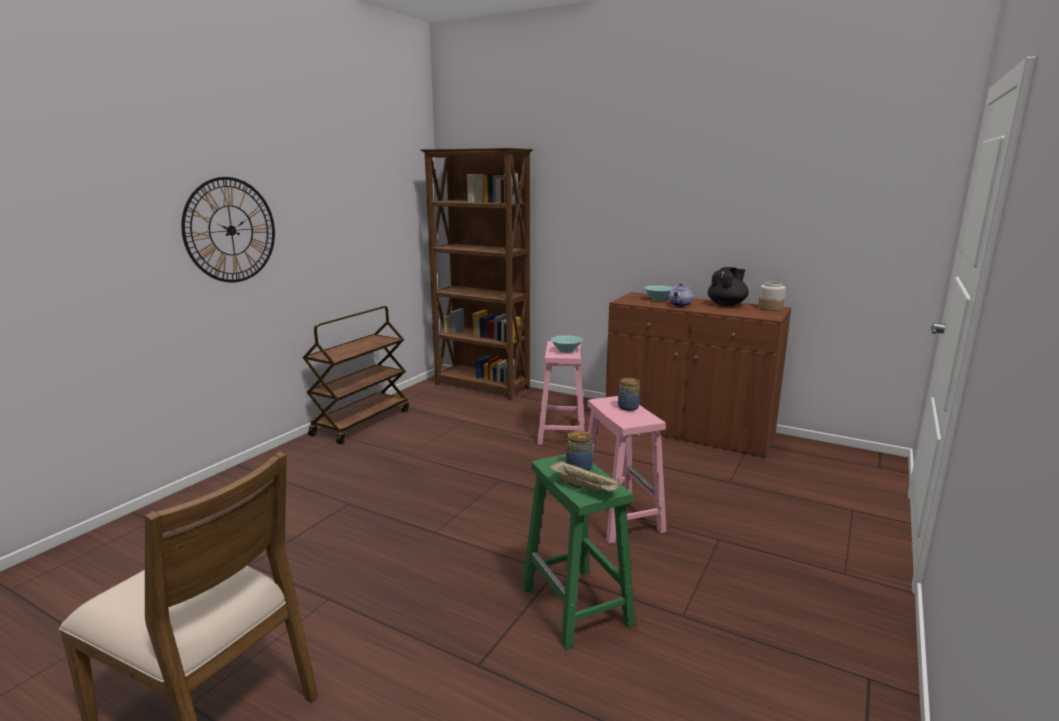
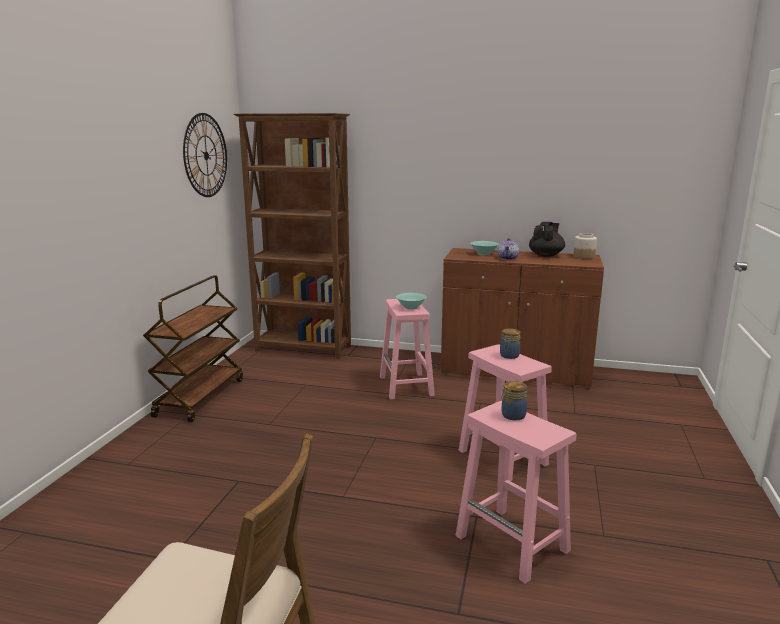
camera: 15 degrees left, 0 degrees up
wall clock [181,177,275,282] -> wall clock moved to [183,113,227,197]
green stool [522,454,635,650] -> pink stool [456,401,577,584]
beige tray [549,461,620,492] -> none

